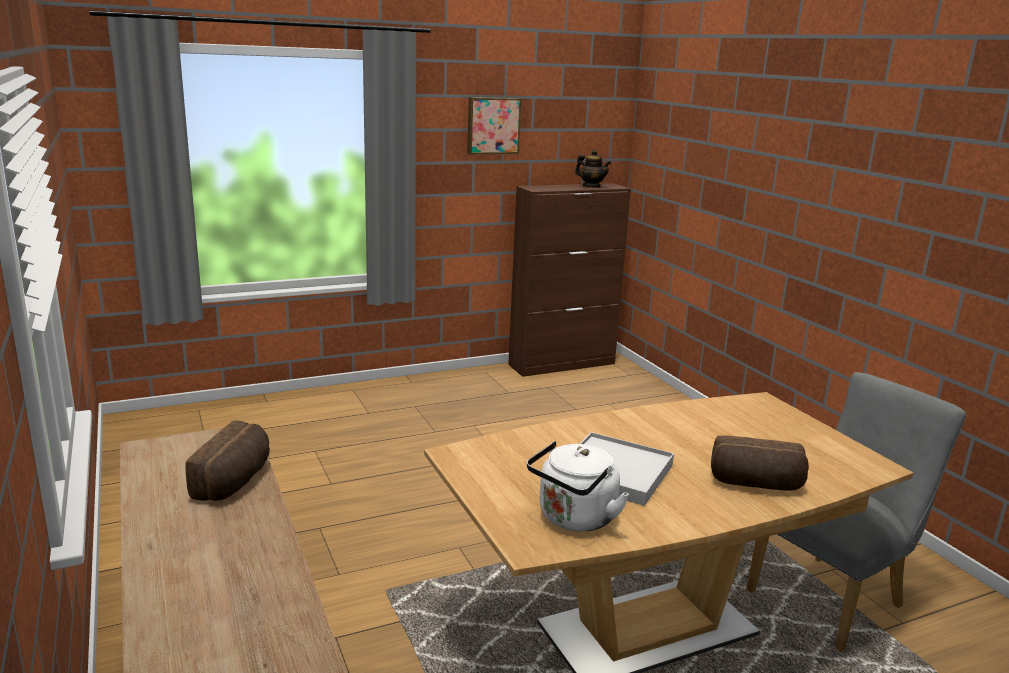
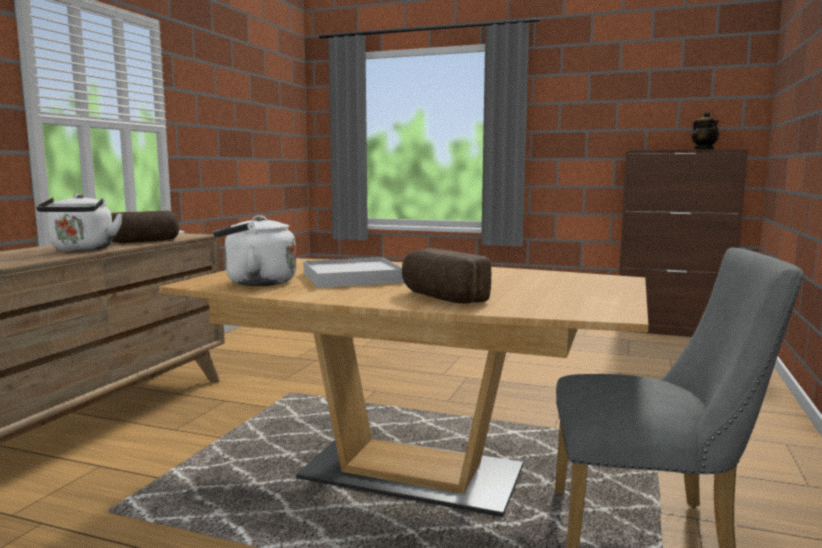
camera: 45 degrees right, 10 degrees down
picture [467,97,522,155] -> none
none -> white kettle [36,194,123,251]

